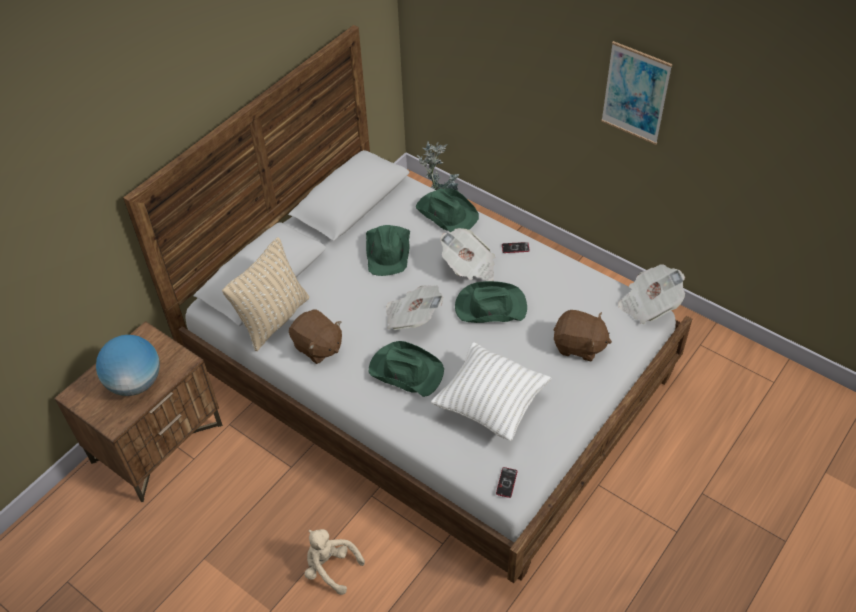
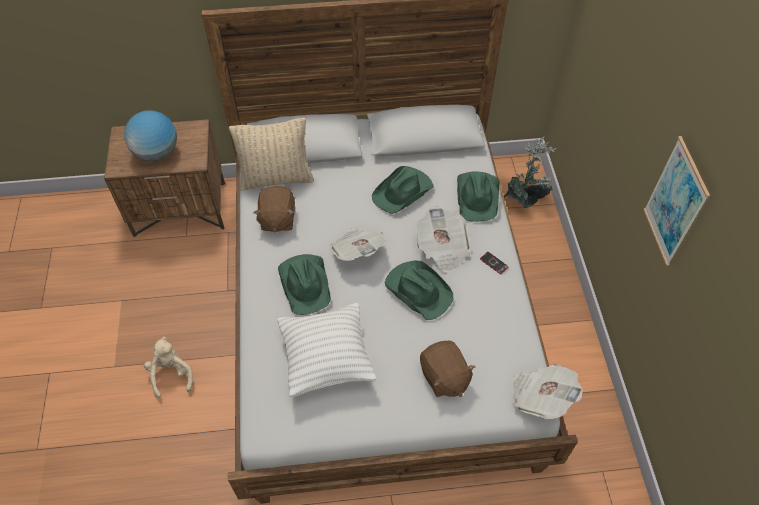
camera: 45 degrees right, 5 degrees up
phone [496,467,518,498] -> none

